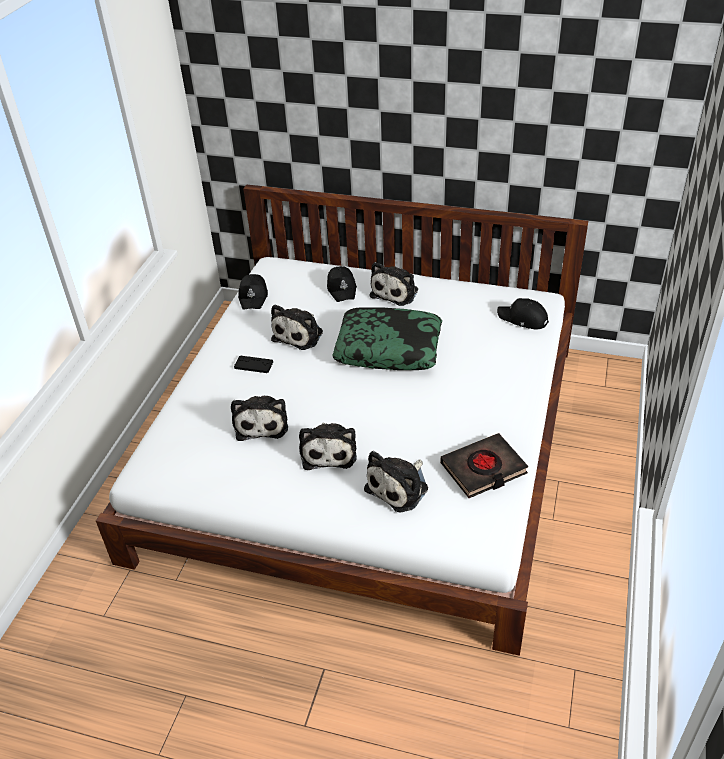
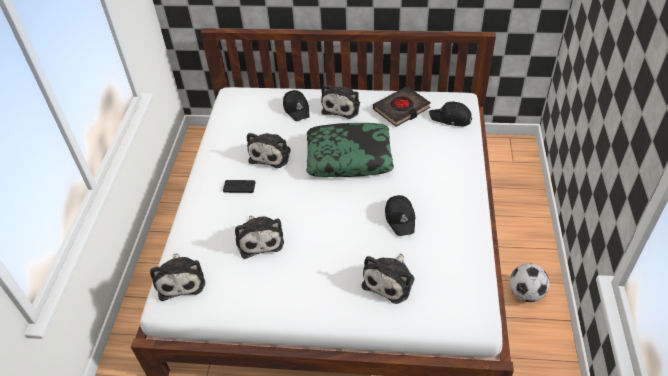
camera: 10 degrees left, 5 degrees up
black cap [238,274,268,310] -> black cap moved to [385,195,416,236]
plush toy [299,423,357,470] -> plush toy moved to [150,253,205,301]
black book [440,433,528,498] -> black book moved to [373,86,431,127]
none -> football [509,263,550,302]

